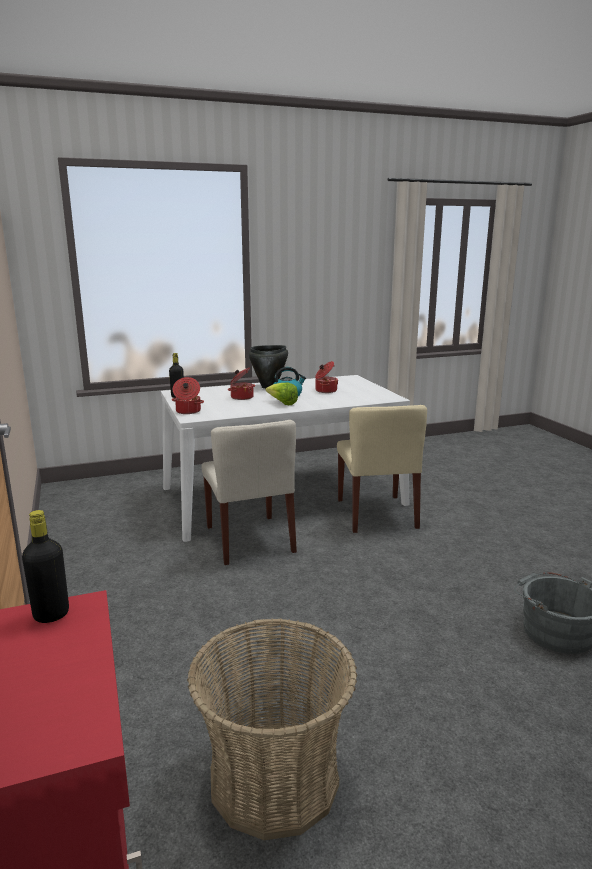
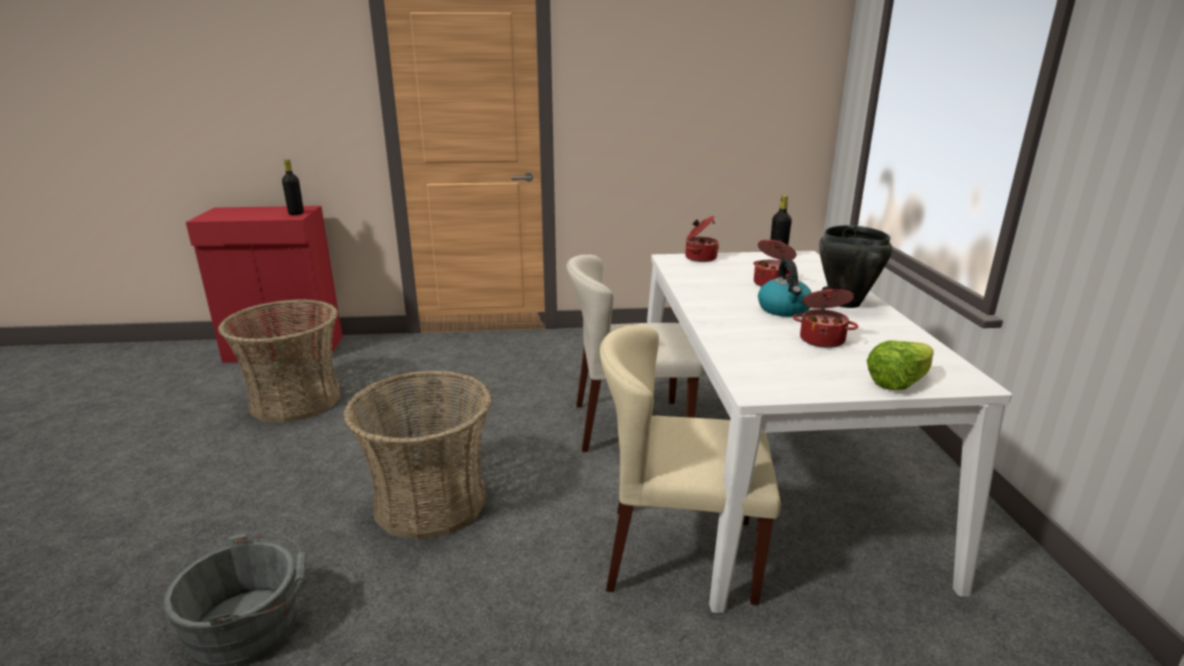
camera: 105 degrees right, 5 degrees up
lettuce [265,383,298,405] -> lettuce moved to [867,340,934,390]
none -> basket [343,370,492,540]

